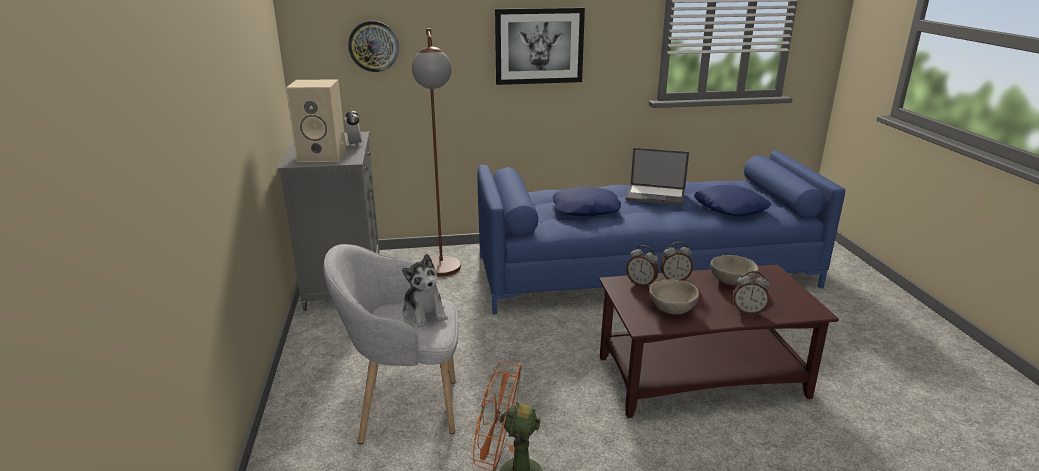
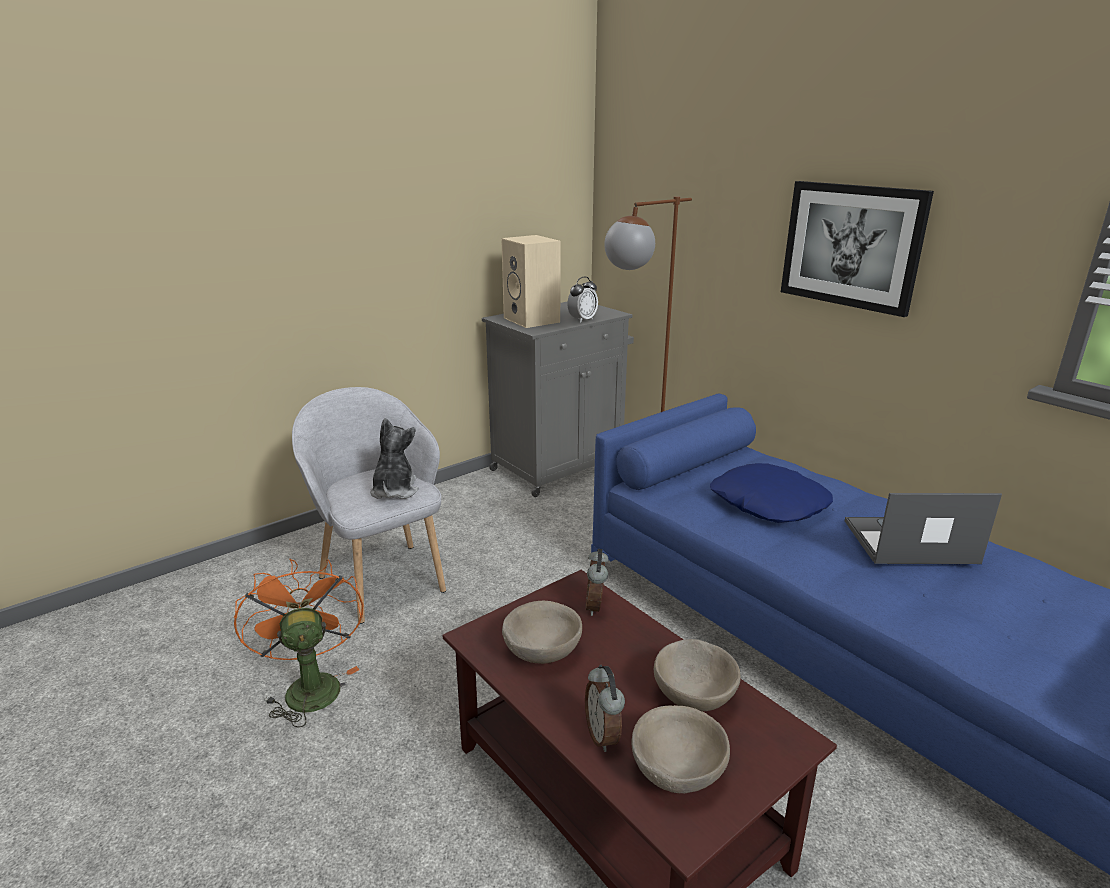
camera: 60 degrees right, 0 degrees up
wall clock [348,21,399,72] -> none
plush toy [402,254,448,328] -> plush toy turned 150 degrees clockwise [370,418,419,499]
laptop [626,148,689,206] -> laptop turned 105 degrees clockwise [845,493,1002,564]
alarm clock [660,242,693,281] -> none
blue pillow [694,185,771,216] -> none
none -> beige bowl [632,705,730,794]

